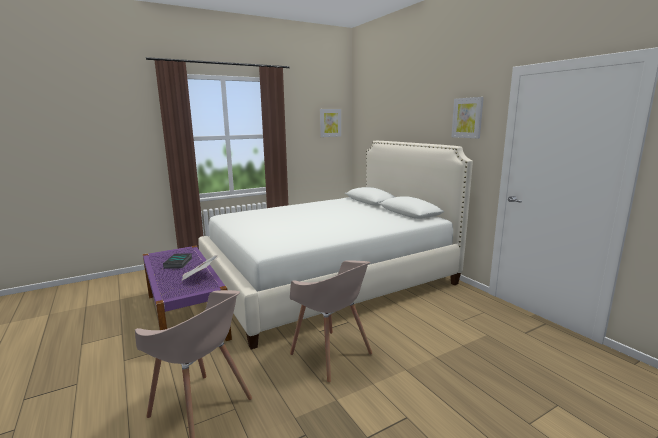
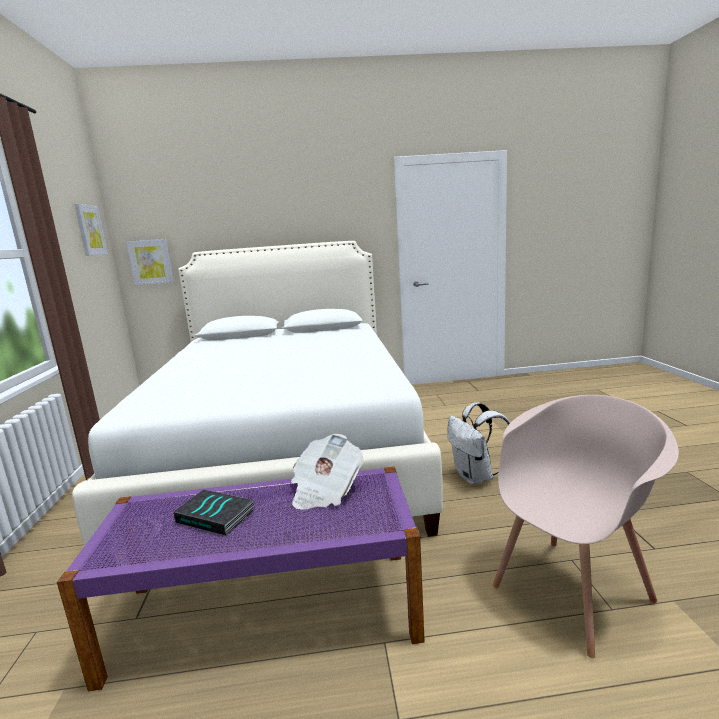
camera: 65 degrees left, 0 degrees up
beige chair [290,260,373,382] -> white backpack [447,402,510,485]
picture [451,97,484,138] -> picture moved to [127,239,174,286]

